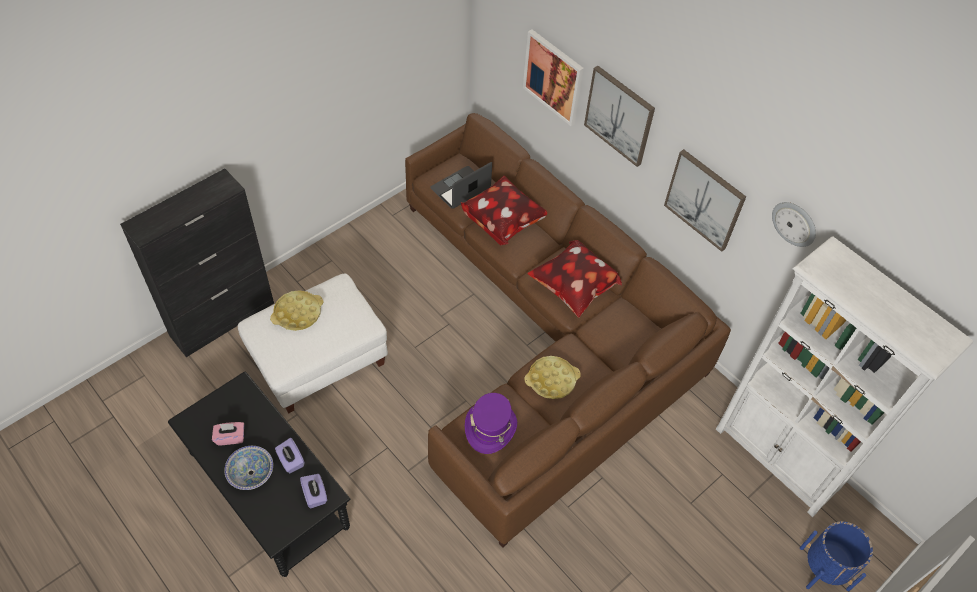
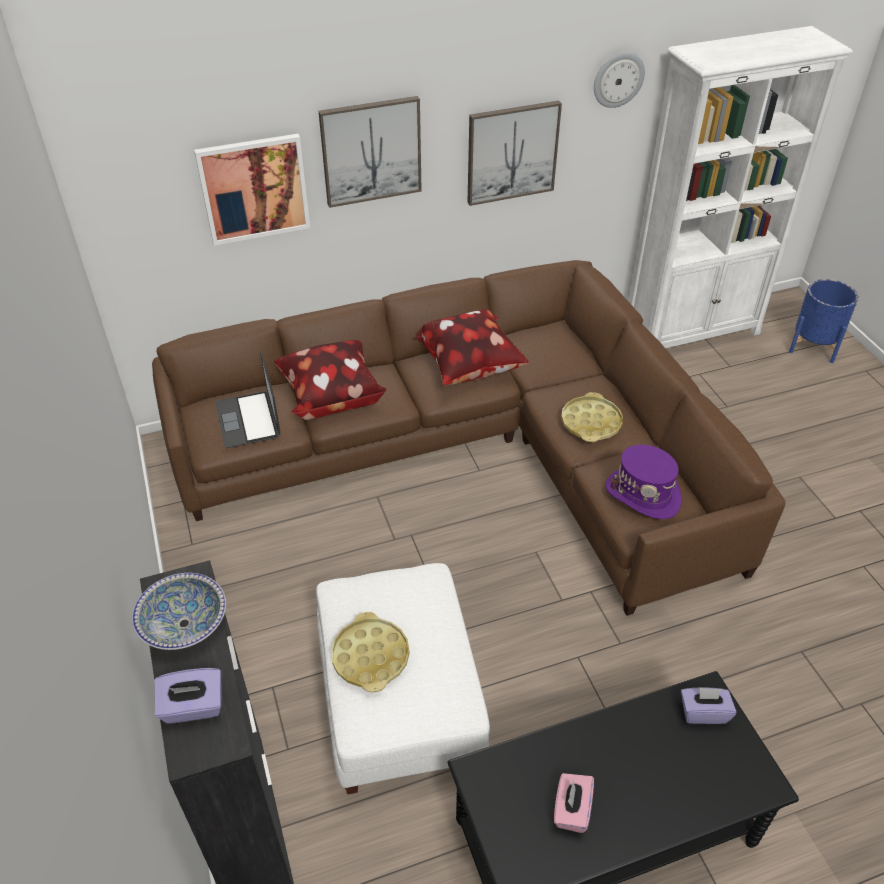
camera: 65 degrees left, 10 degrees down
bowl [224,446,273,490] -> bowl moved to [132,573,226,650]
purple tissue box [275,438,304,473] -> purple tissue box moved to [155,668,222,724]

